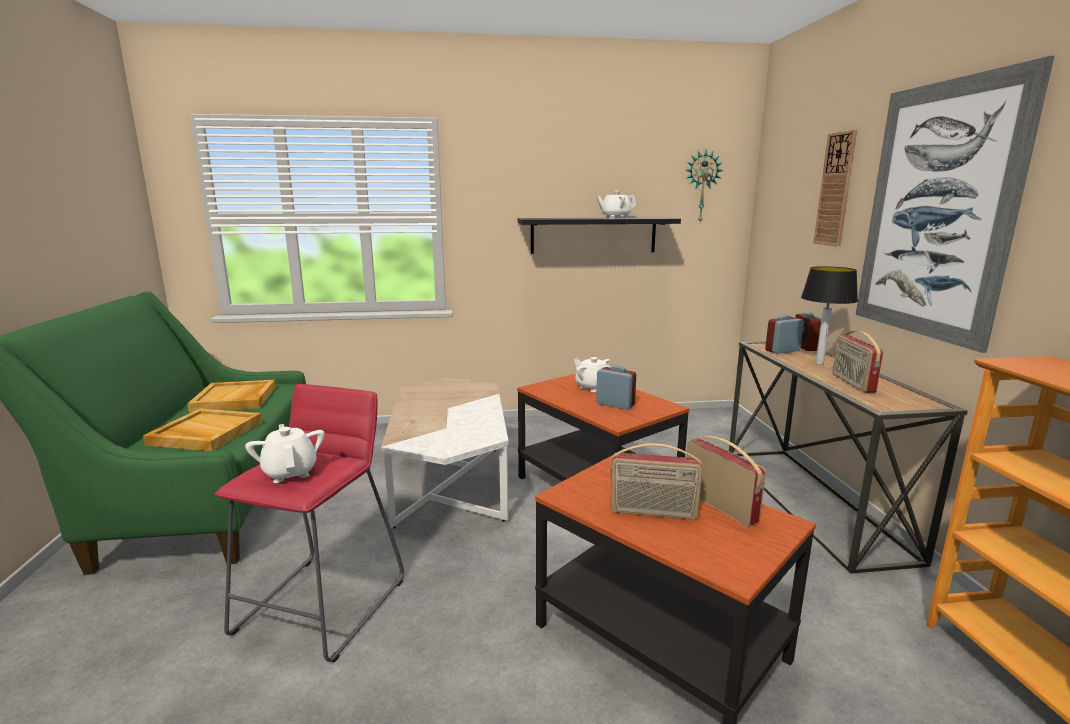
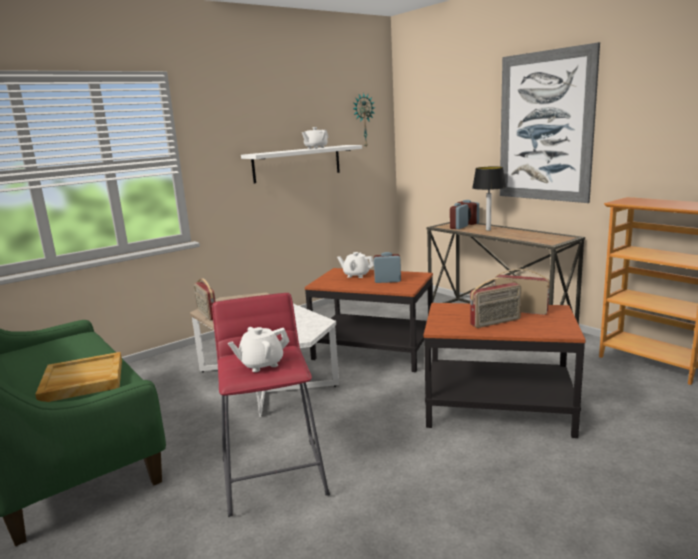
camera: 30 degrees left, 0 degrees up
beige tray [187,380,276,412] -> none
white teapot [245,424,325,483] -> white teapot turned 60 degrees counterclockwise [228,327,290,372]
black shelf [518,217,681,254] -> white shelf [241,145,362,184]
wall clock [814,130,857,247] -> none
radio [832,331,883,393] -> radio moved to [194,278,216,321]

